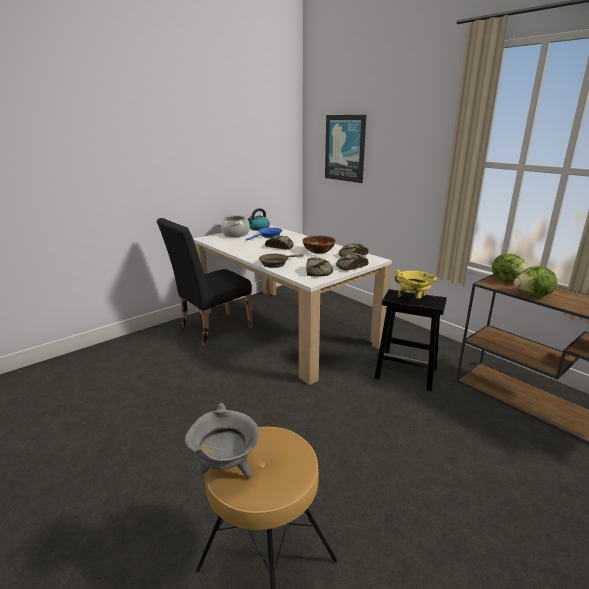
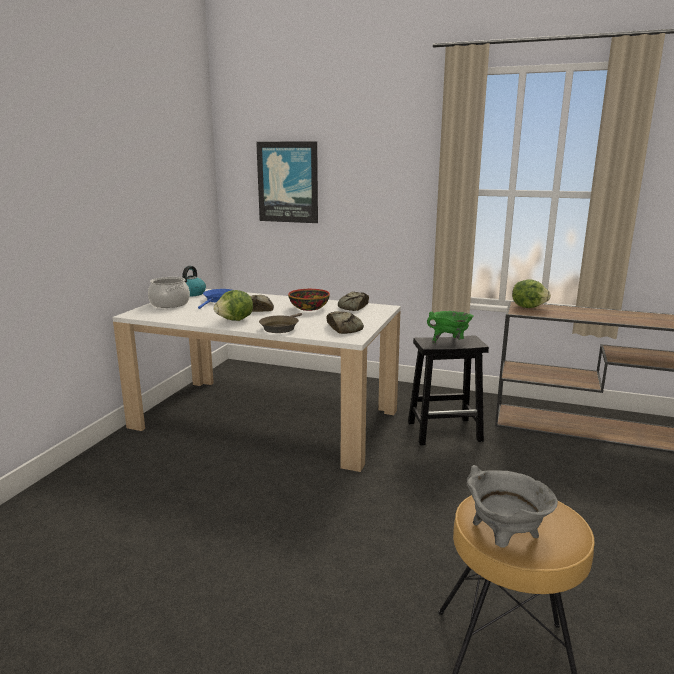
camera: 30 degrees left, 5 degrees down
black chair [157,218,253,346] -> none
bread [336,253,368,271] -> none
yellow cooking pot [394,270,437,299] -> green cooking pot [427,311,473,344]
lettuce [514,266,557,297] -> lettuce moved to [214,290,253,321]

